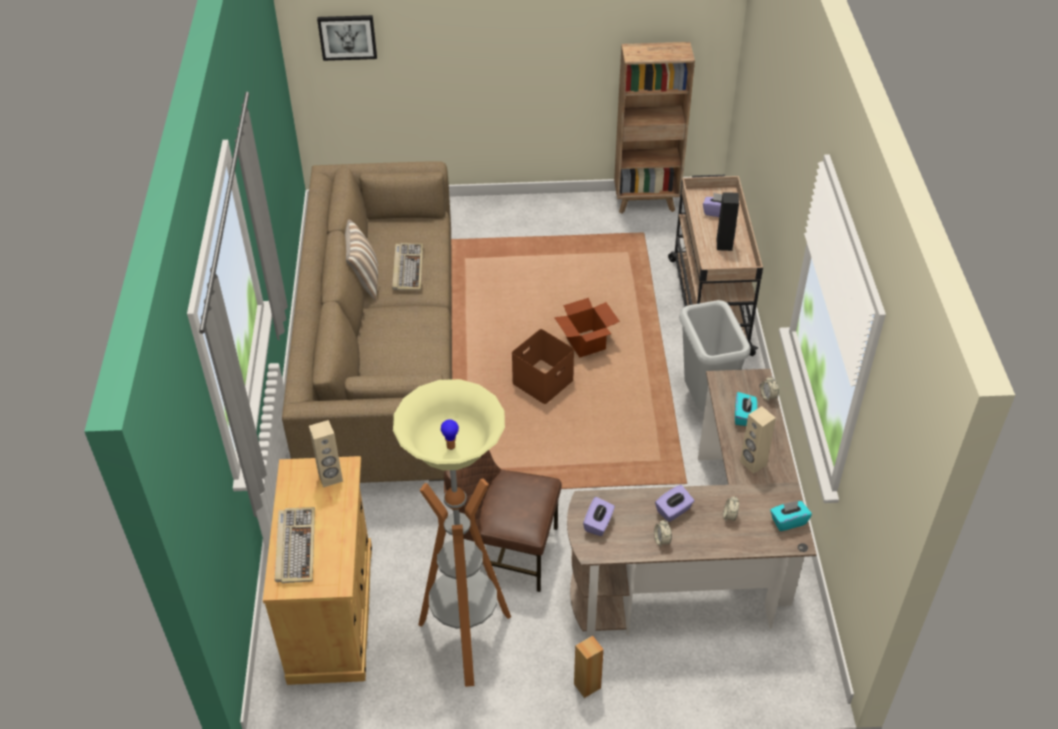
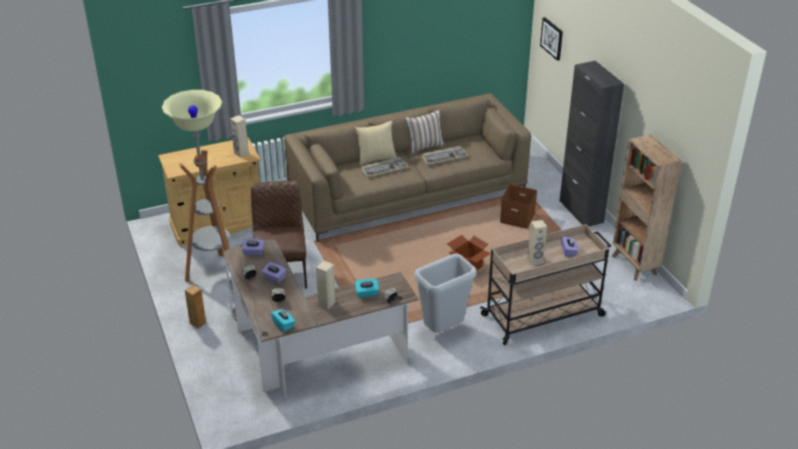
camera: 70 degrees right, 10 degrees down
keyboard [275,507,315,583] -> keyboard moved to [361,157,409,178]
brown storage box [512,329,574,404] -> brown storage box moved to [500,184,537,229]
black speaker [716,192,739,251] -> beige speaker [527,220,547,265]
none -> pillow [355,121,397,166]
none -> black cabinet [560,61,624,227]

